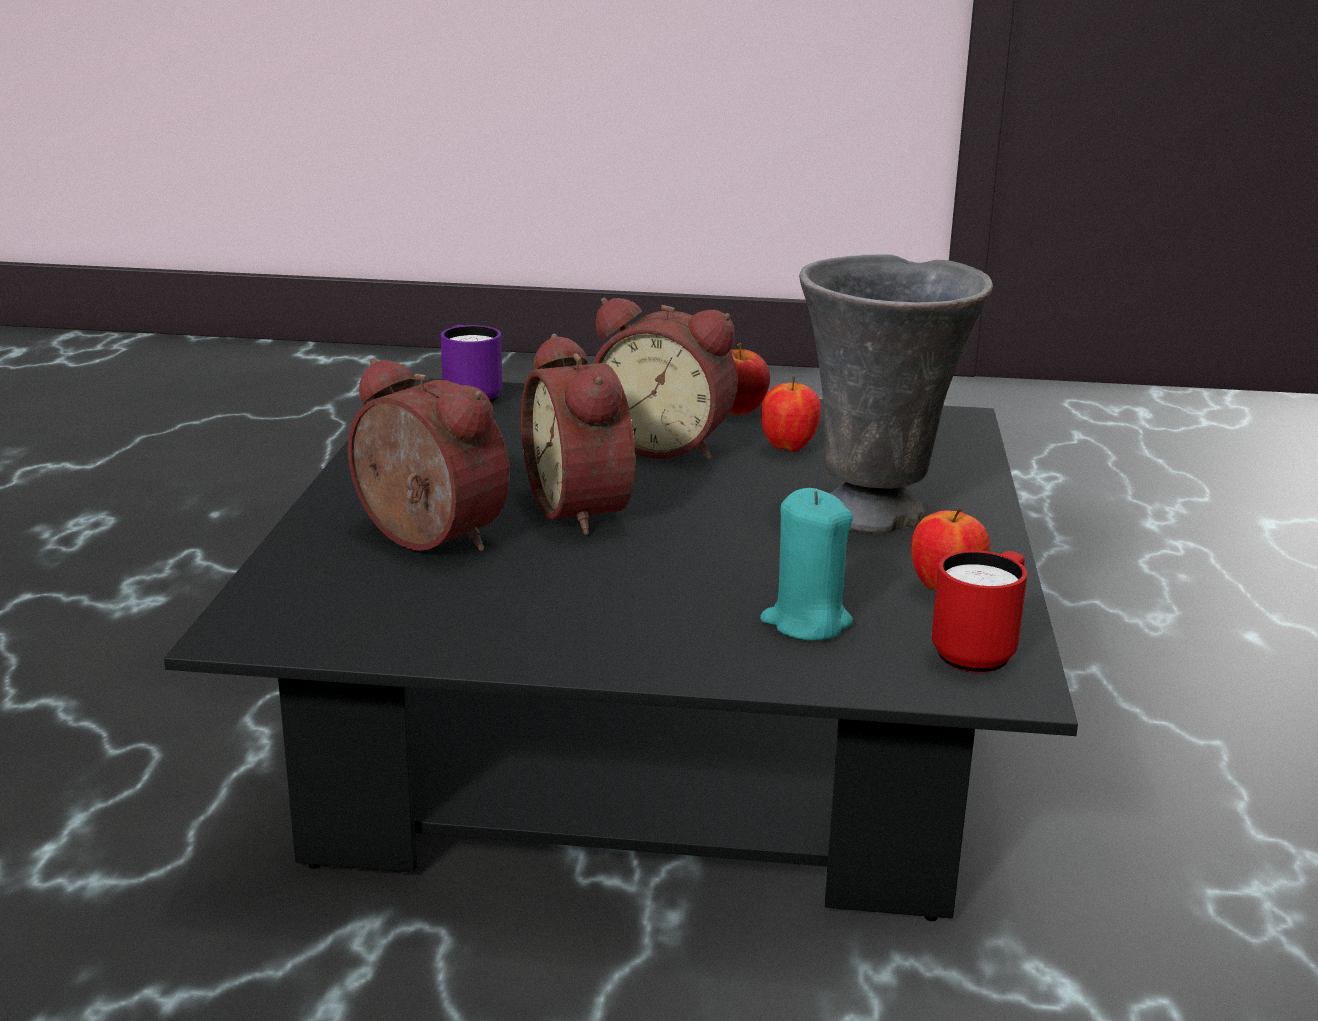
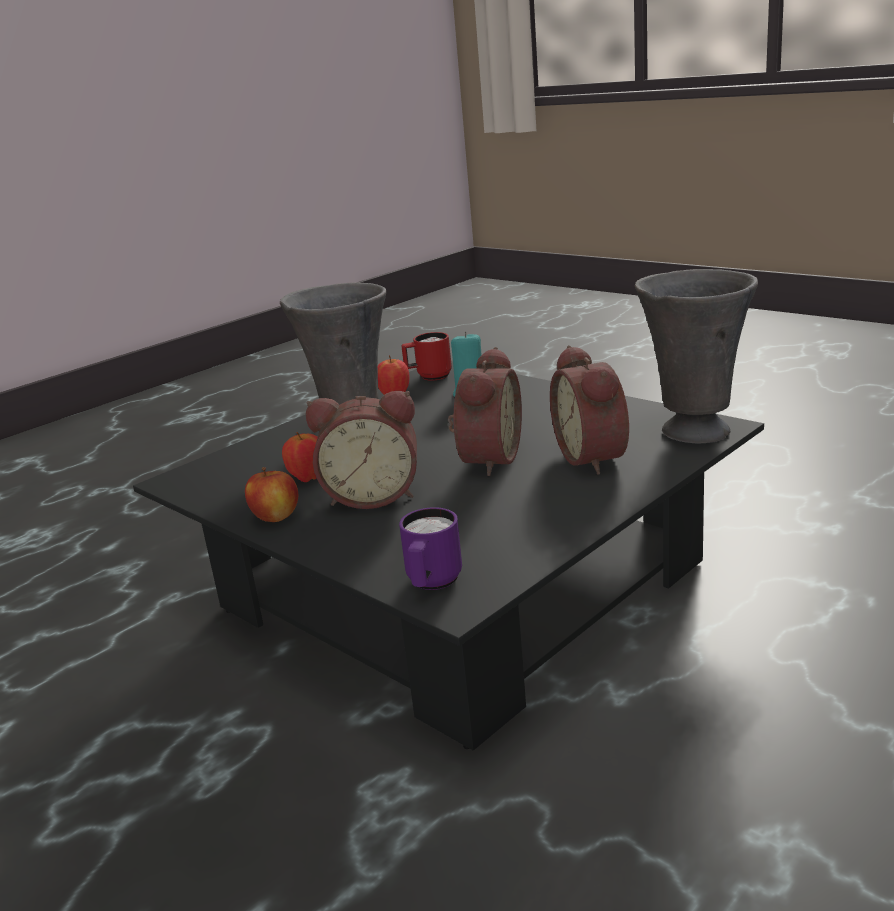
camera: 140 degrees left, 0 degrees up
alarm clock [593,298,738,459] -> alarm clock turned 120 degrees clockwise [306,391,417,509]
none -> grey vase [635,269,758,443]

